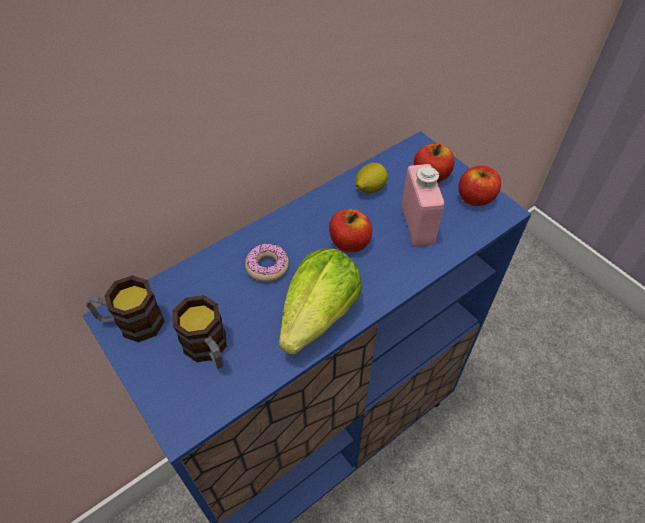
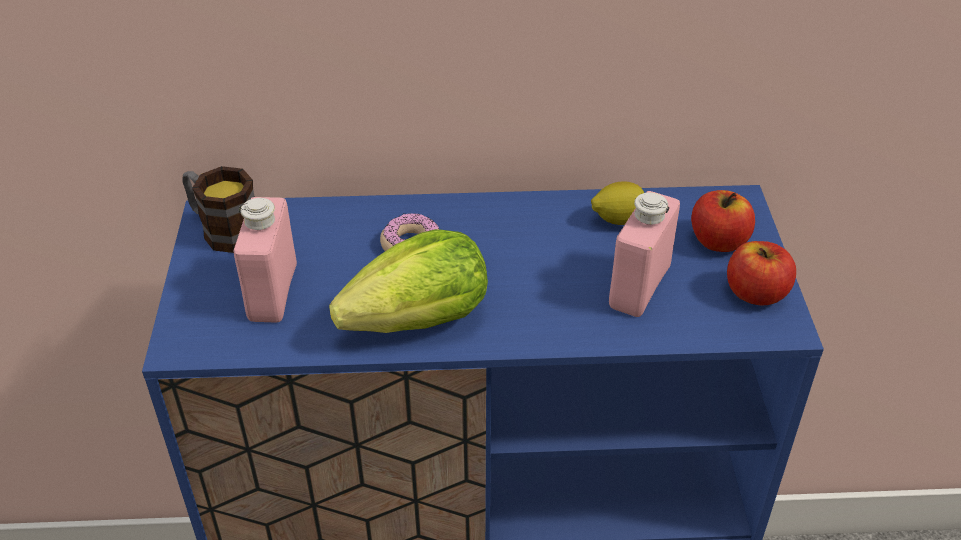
camera: 35 degrees right, 10 degrees down
mug [173,295,227,369] -> pink bottle [234,197,297,323]
apple [329,209,372,252] -> none

